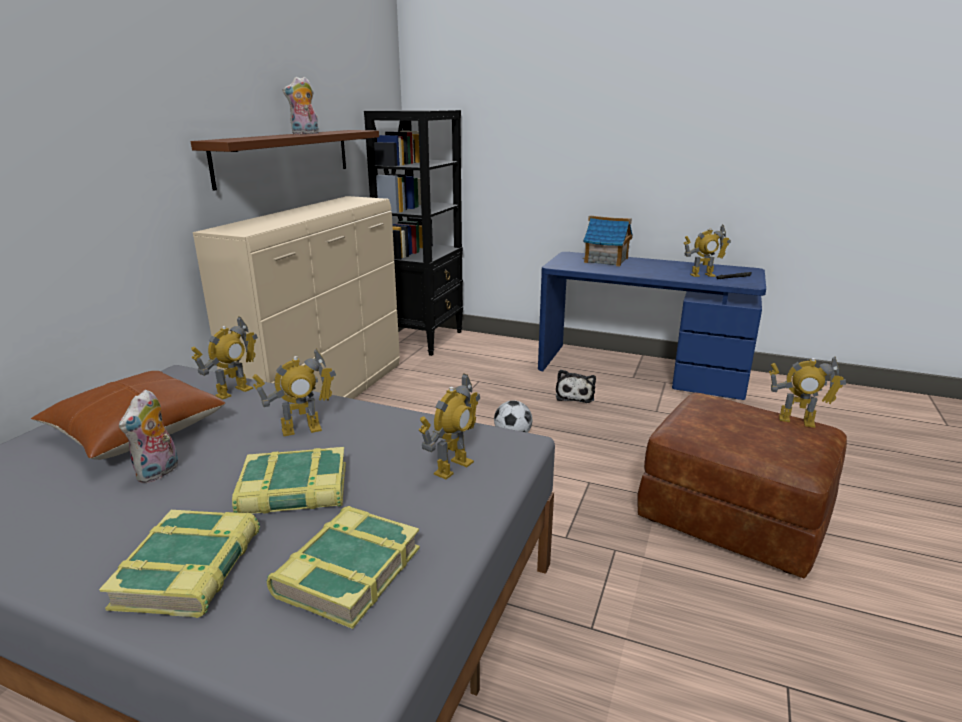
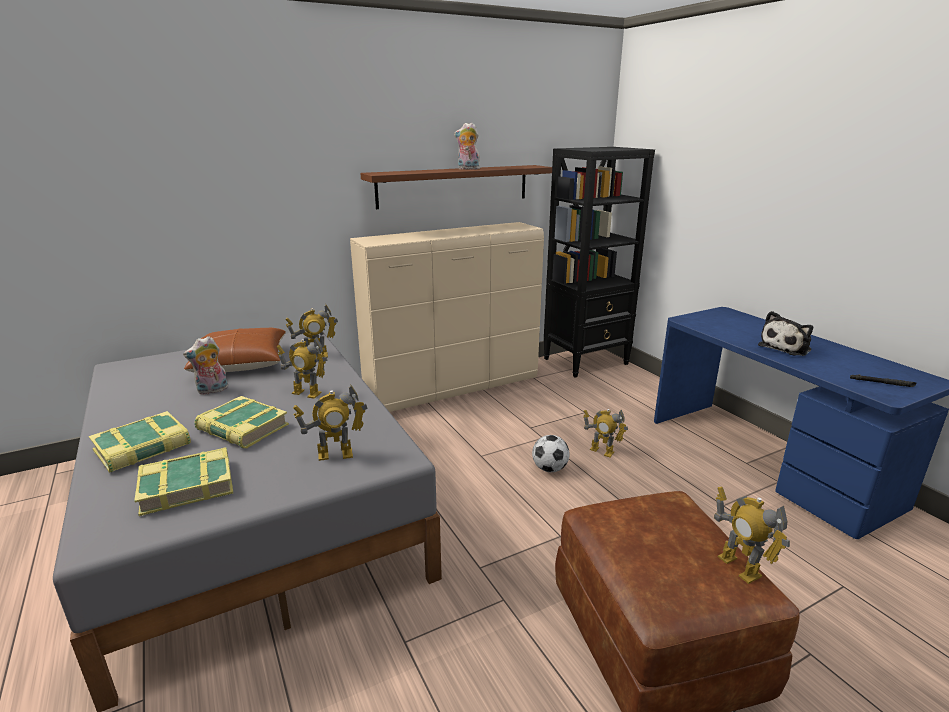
camera: 40 degrees right, 0 degrees up
plush toy [556,369,596,403] -> plush toy moved to [758,311,813,356]
toy house [582,216,633,266] -> none
toy robot [684,225,731,277] -> toy robot moved to [584,409,628,457]

